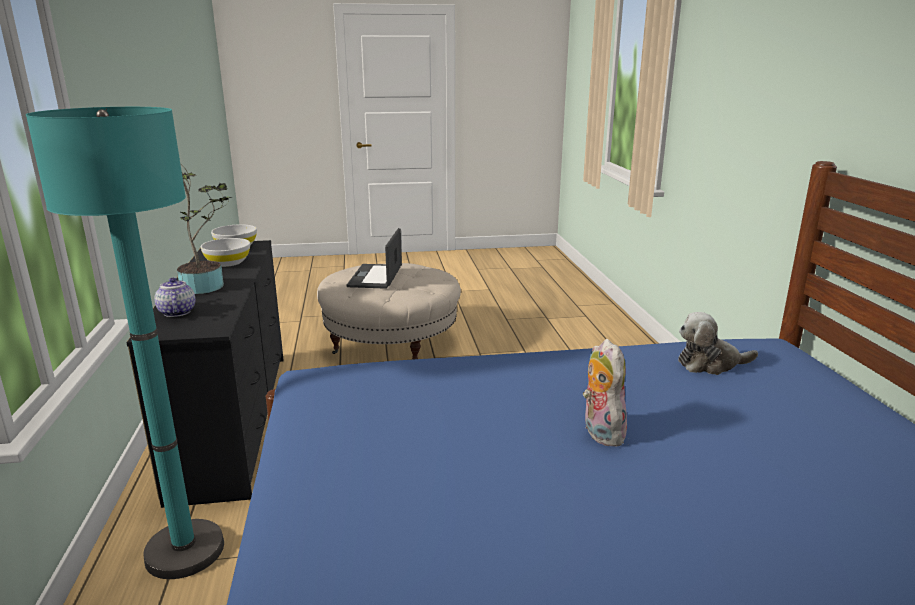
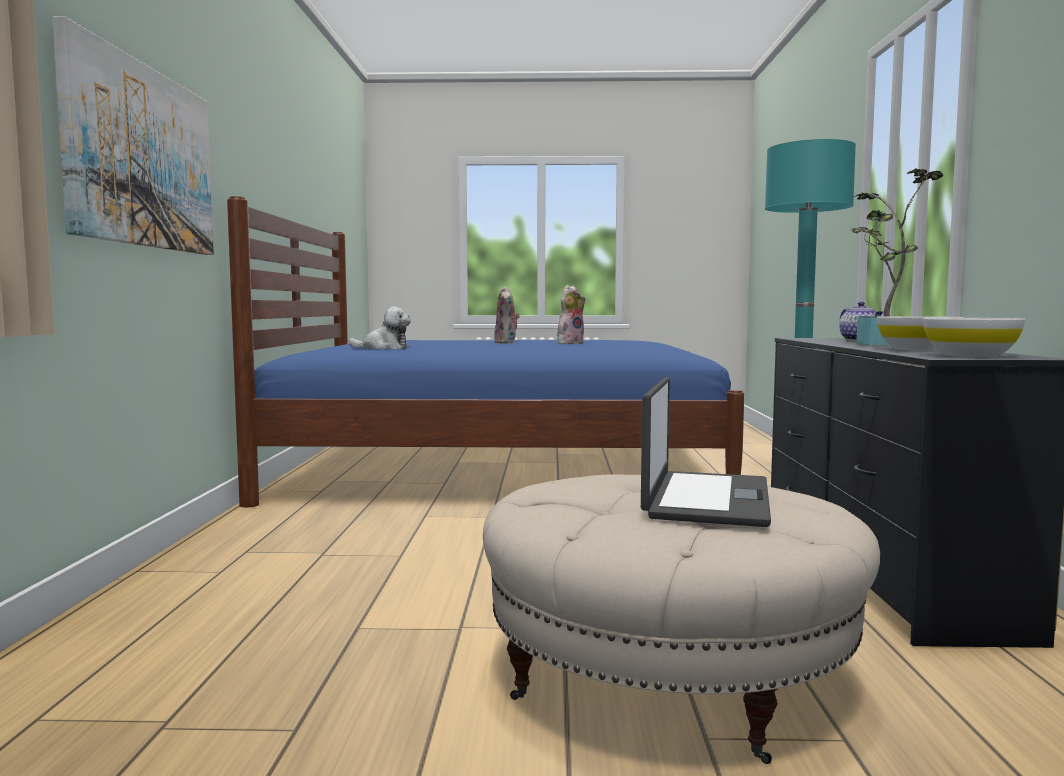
camera: 170 degrees left, 15 degrees down
none -> picture [52,16,214,255]
none -> plush toy [557,285,585,344]

